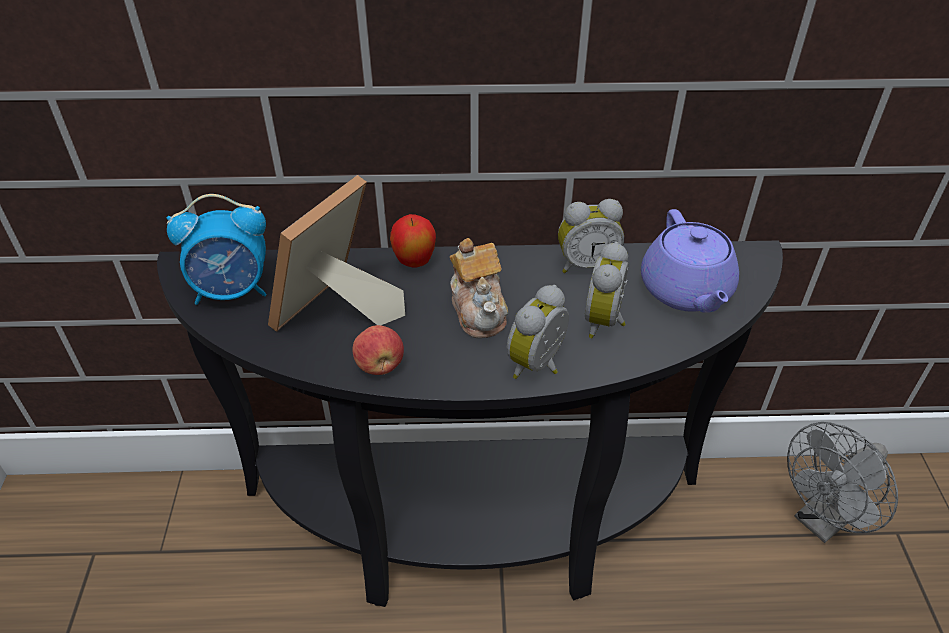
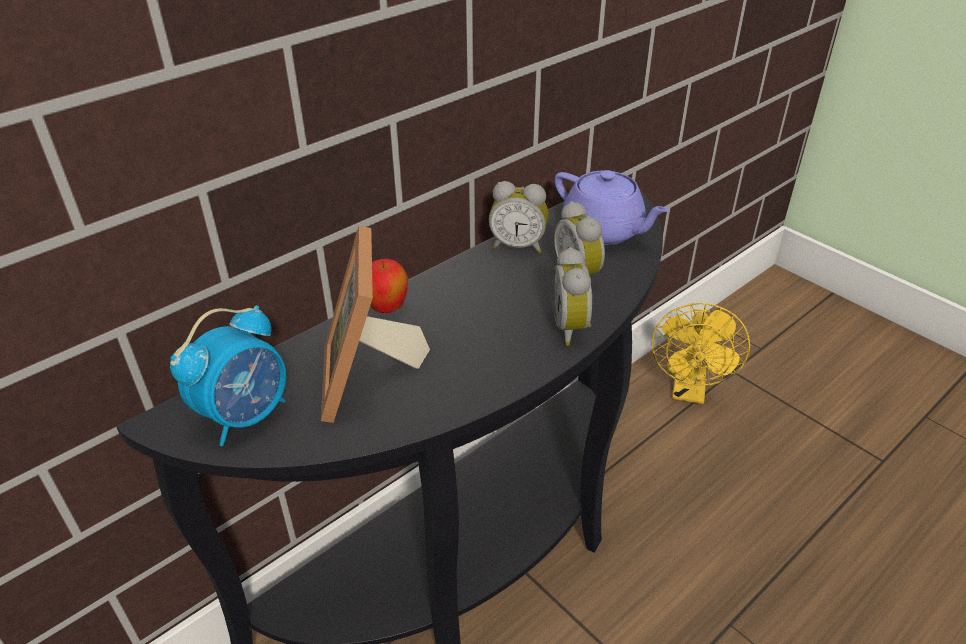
camera: 40 degrees left, 5 degrees down
apple [352,325,404,375] -> none
teapot [449,238,509,338] -> none
alarm clock [558,199,624,273] -> alarm clock turned 60 degrees clockwise [489,181,548,253]
grey fan [787,422,898,543] -> yellow fan [652,303,750,404]

